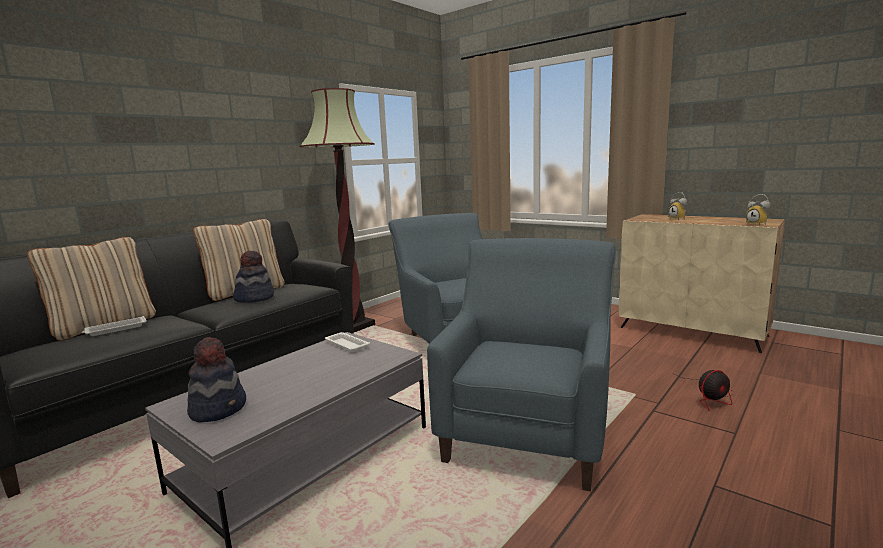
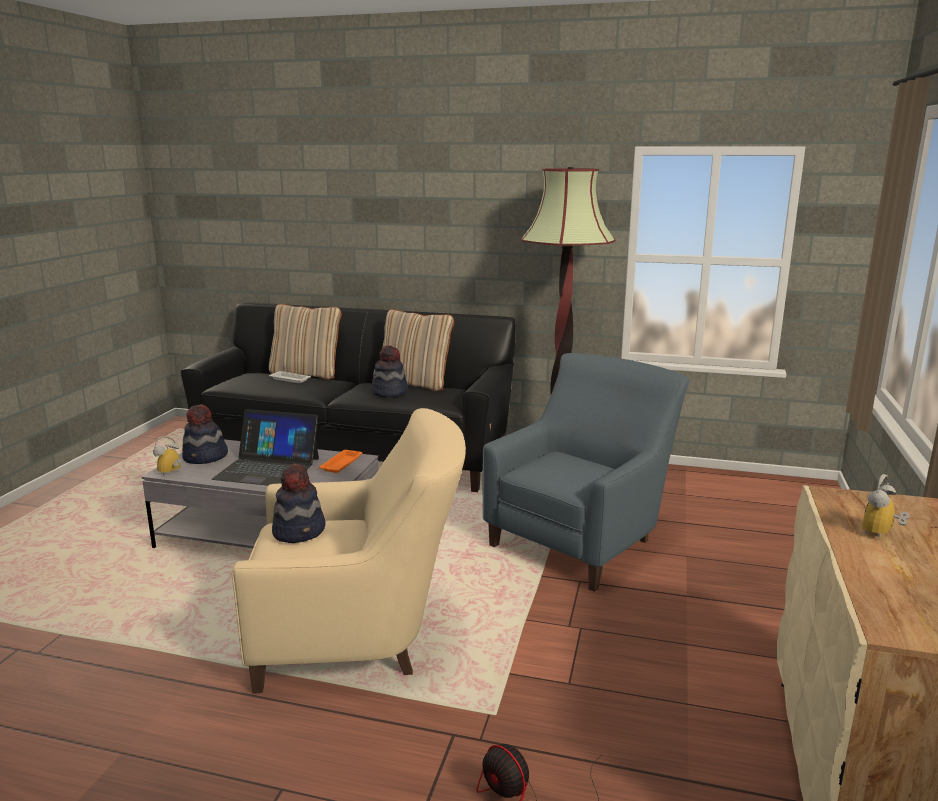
camera: 65 degrees right, 5 degrees up
white tray [325,332,370,352] -> orange tray [319,450,362,473]
blue armchair [427,238,616,491] -> beige armchair [232,408,466,694]
alarm clock [746,194,770,226] -> alarm clock moved to [153,436,181,476]
none -> laptop [212,409,319,486]
none -> hat [272,464,326,543]

